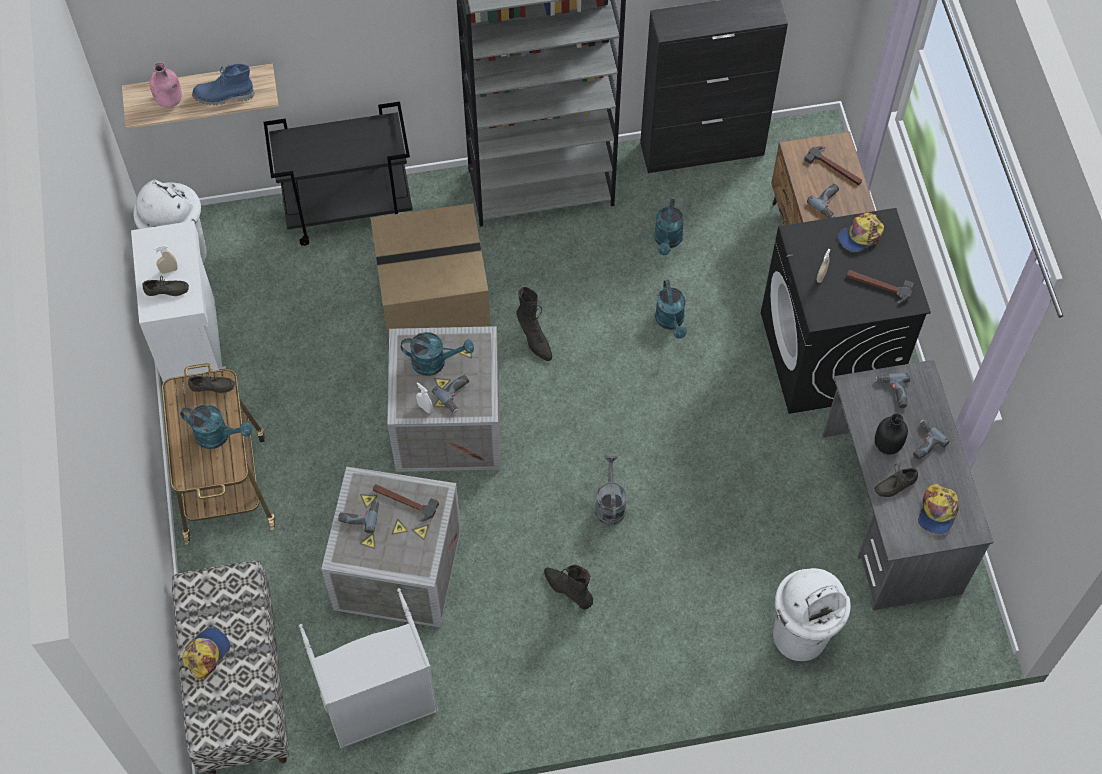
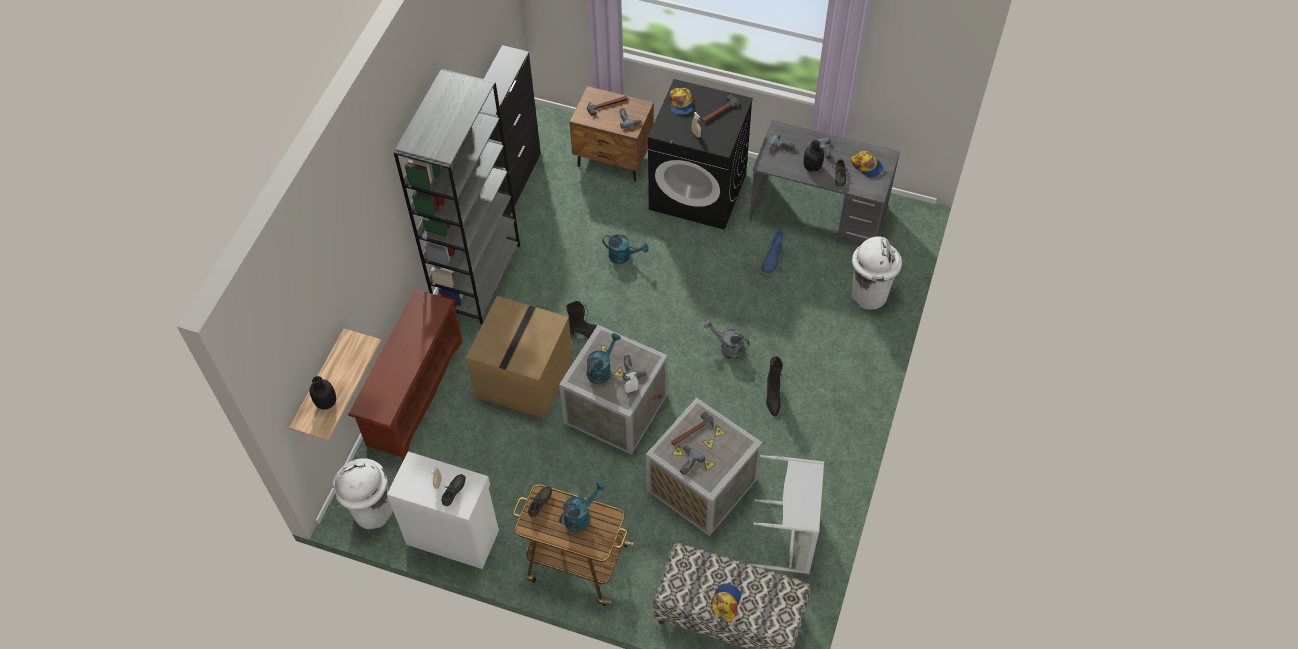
camera: 60 degrees left, 5 degrees down
pink bottle [149,62,182,108] -> black bottle [310,376,336,410]
cap [182,628,230,679] -> cap turned 45 degrees clockwise [711,583,741,623]
blue boot [192,64,255,106] -> blue boot moved to [761,230,783,275]
black cart [264,102,413,246] -> brown shoe rack [348,289,462,460]
black boot [544,565,593,610] -> black boot turned 75 degrees counterclockwise [766,356,783,416]
turquoise watering can [654,199,684,255] -> none

